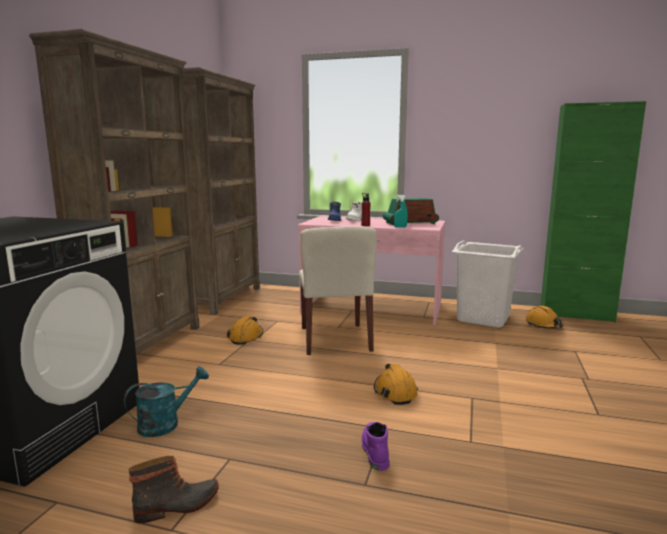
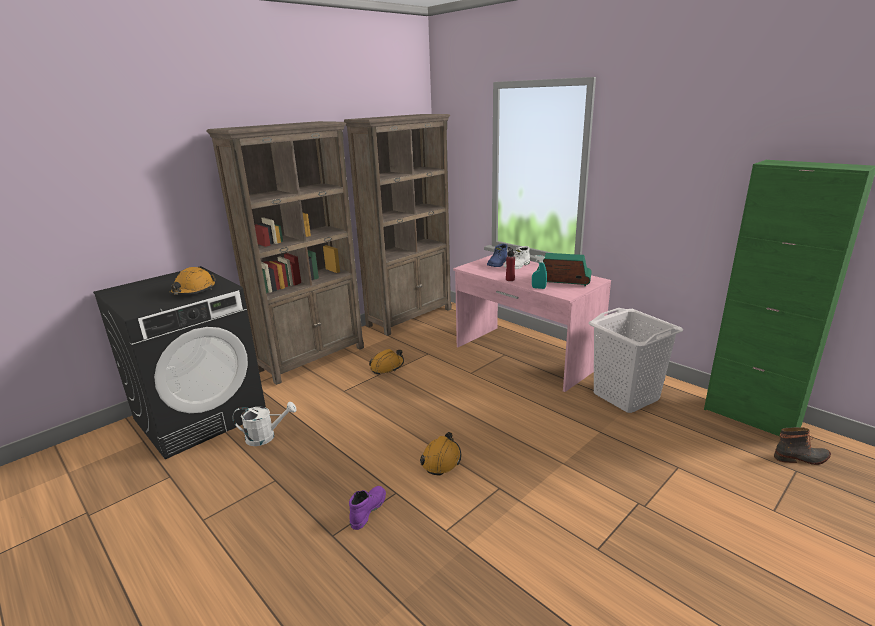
camera: 30 degrees right, 10 degrees up
turquoise watering can [124,366,209,437] -> white watering can [233,402,297,446]
boot [129,456,219,523] -> boot moved to [774,427,831,465]
beige chair [299,226,377,355] -> none
orange hard hat [525,306,563,328] -> orange hard hat moved to [170,267,216,295]

